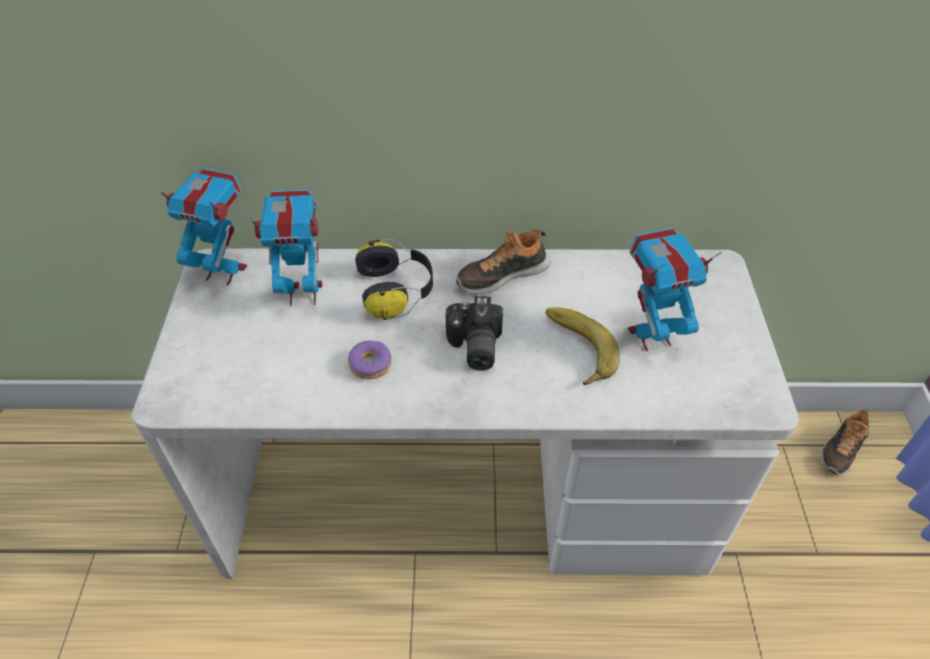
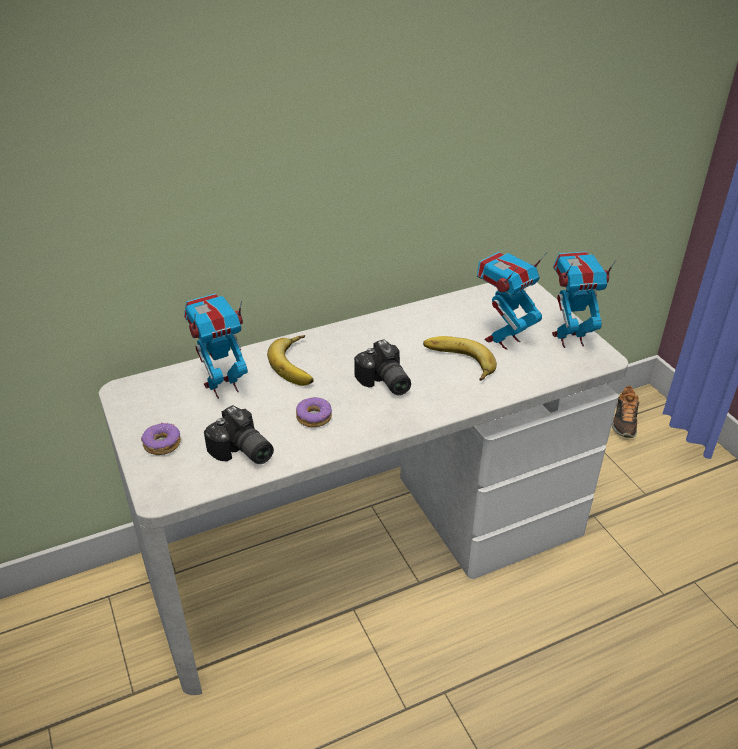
camera: 25 degrees left, 10 degrees down
toy robot [152,168,247,285] -> toy robot moved to [552,251,616,348]
headphones [355,239,433,320] -> banana [267,335,314,386]
shoe [456,229,550,294] -> none
none -> donut [141,422,181,455]
none -> camera [204,405,274,464]

